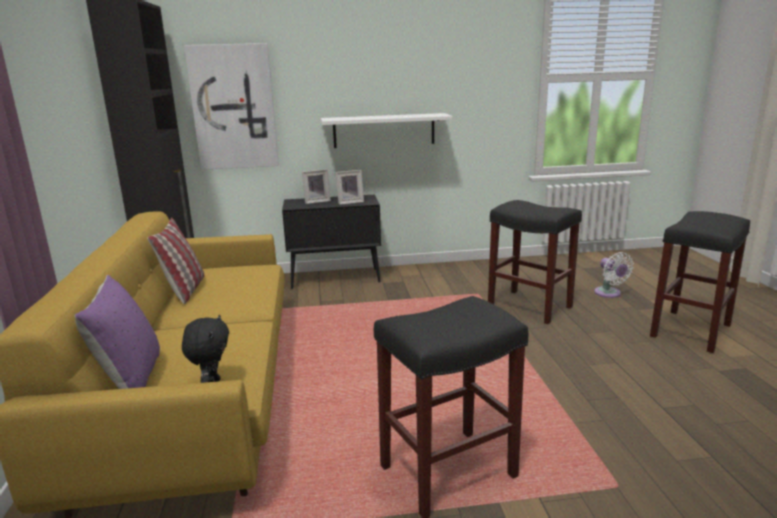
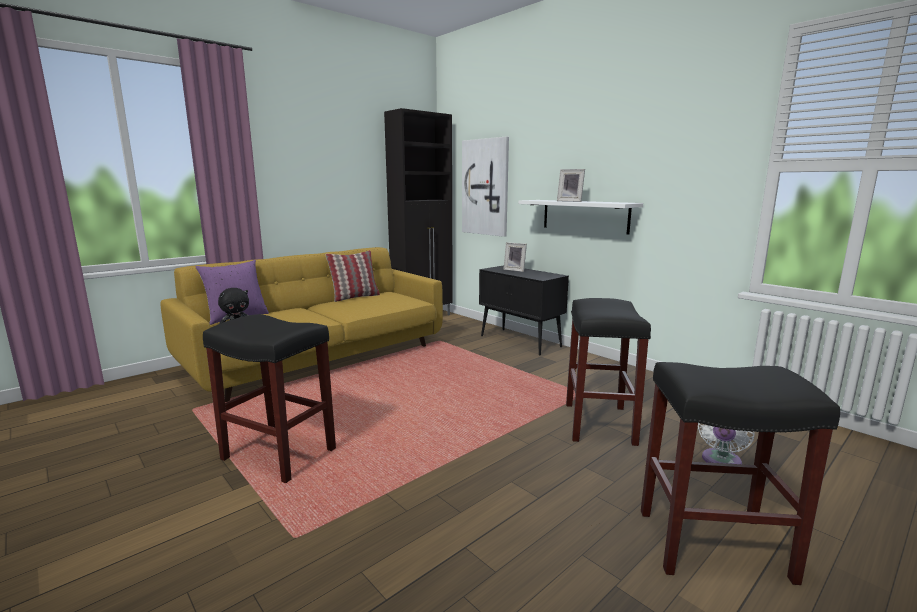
camera: 55 degrees right, 5 degrees down
picture frame [336,170,364,205] -> picture frame moved to [557,169,585,202]

